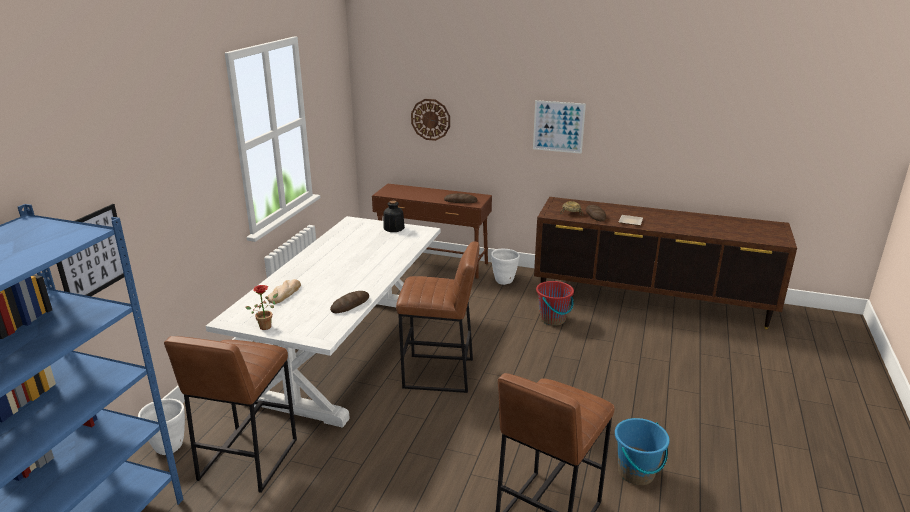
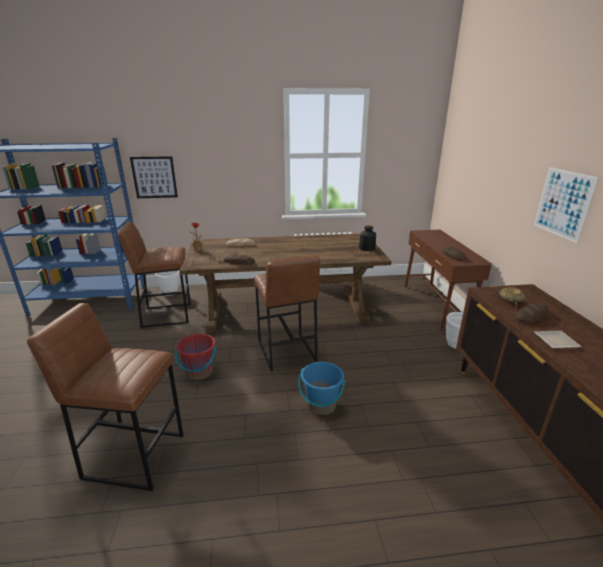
camera: 65 degrees right, 0 degrees up
white dining table [206,216,440,428] -> brown dining table [180,233,392,334]
wall clock [411,99,450,141] -> none
red bucket [536,281,574,326] -> red bucket moved to [175,334,216,380]
blue bucket [615,418,670,485] -> blue bucket moved to [298,362,346,415]

